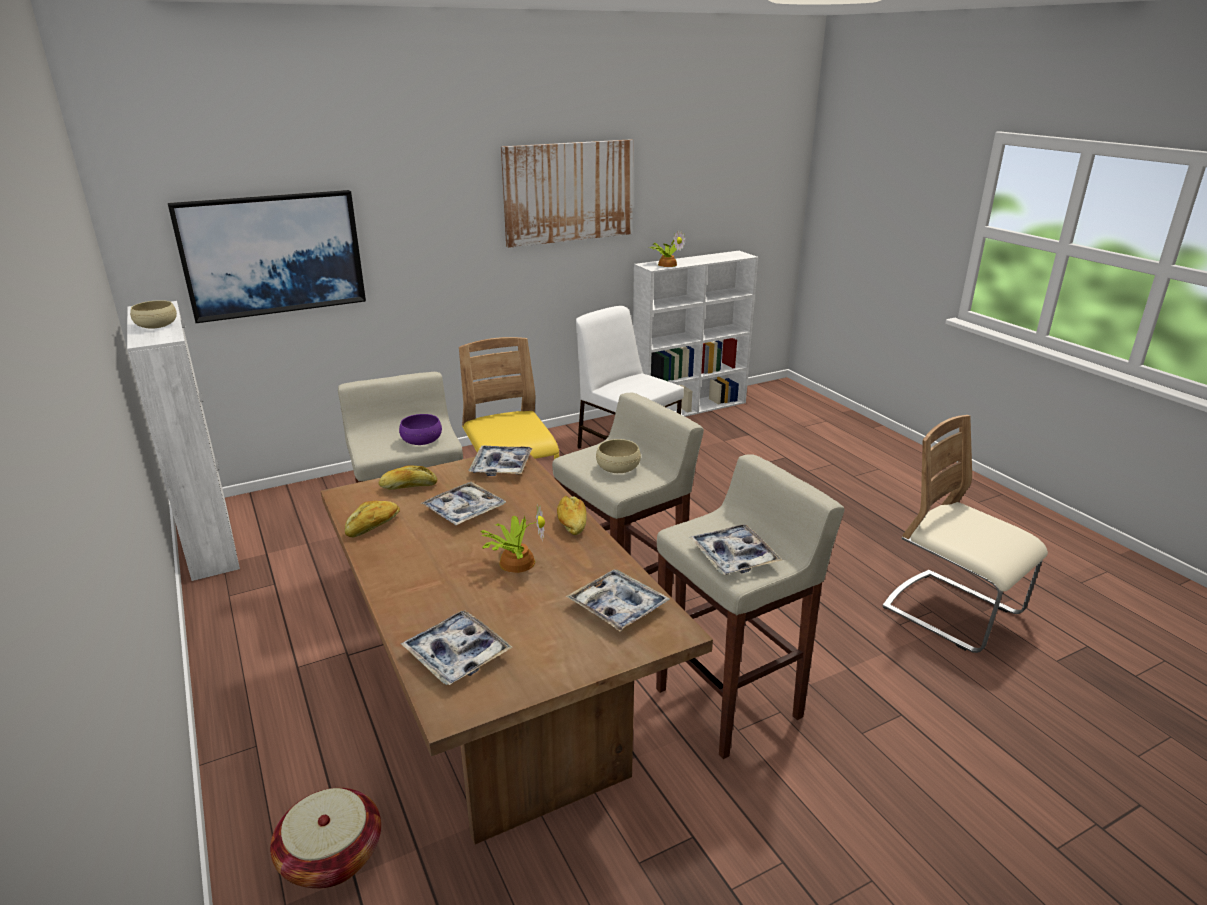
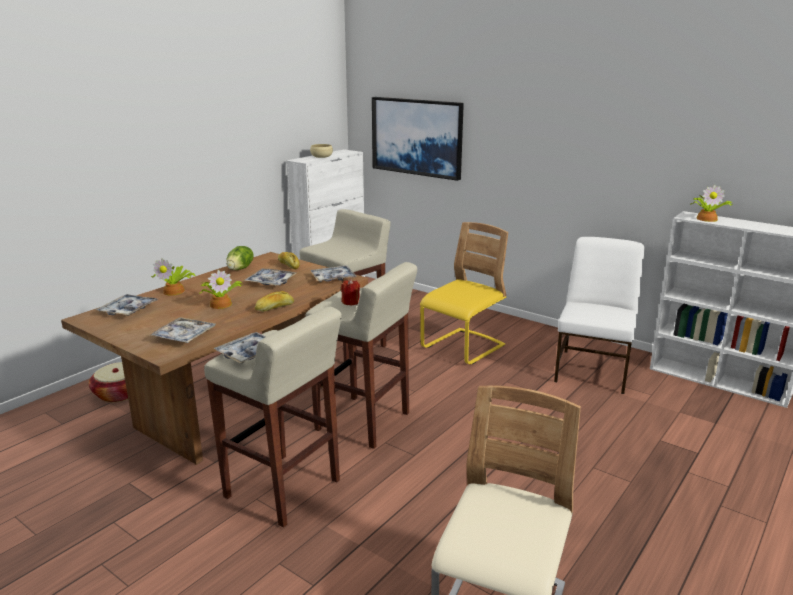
camera: 65 degrees right, 5 degrees down
bread [345,501,400,537] -> lettuce [227,246,254,270]
purple bowl [399,414,442,445] -> none
picture [501,139,634,248] -> none
beige bowl [596,439,641,473] -> red candle [341,279,360,306]
none -> potted plant [151,258,196,295]

